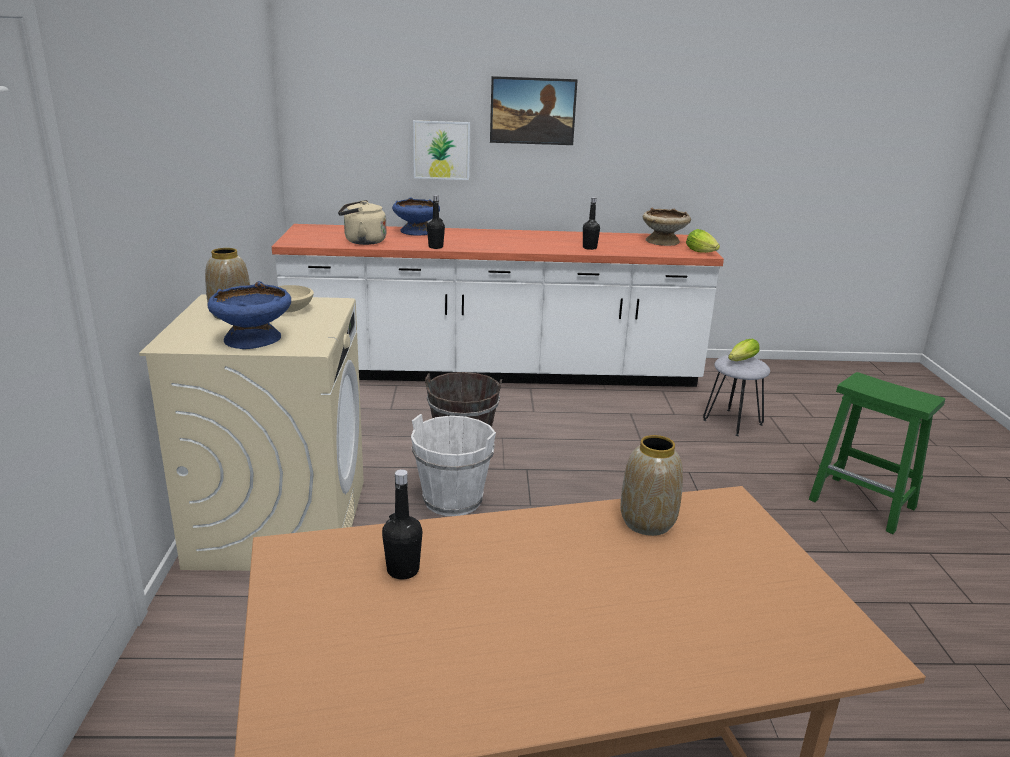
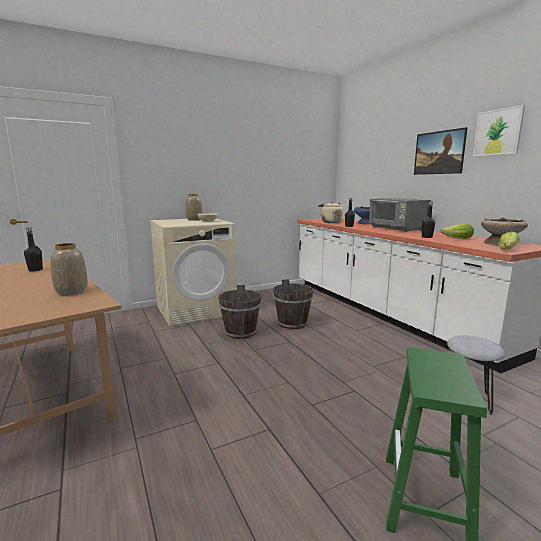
camera: 65 degrees right, 10 degrees down
blue bowl [208,281,291,349] -> none
white bucket [411,414,496,516] -> brown bucket [218,285,261,339]
picture [413,120,470,180] -> picture moved to [473,105,525,157]
lettuce [728,338,760,361] -> lettuce moved to [441,224,474,239]
none -> grey microwave [369,198,431,232]

